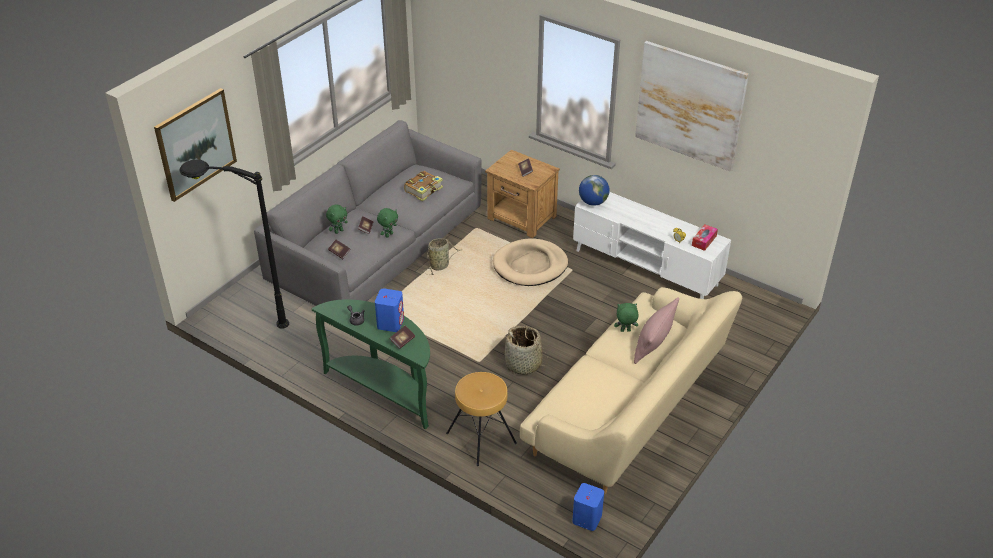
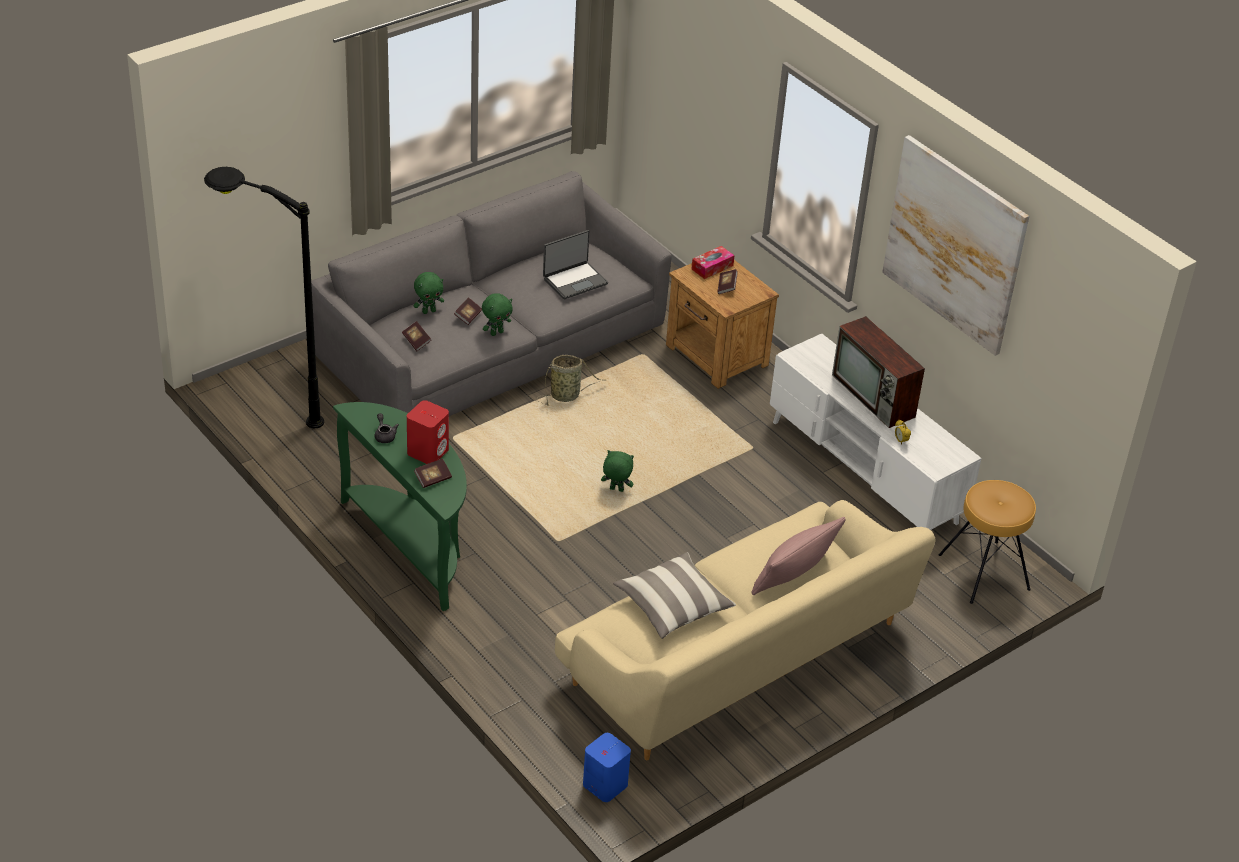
camera: 15 degrees right, 0 degrees up
picture [154,88,237,202] -> none
blue speaker [375,288,404,332] -> red speaker [407,400,449,464]
book [404,171,443,201] -> laptop [543,230,608,299]
brown stool [446,372,517,466] -> brown stool moved to [939,480,1036,604]
beige dog bed [493,238,568,286] -> none
basket [503,326,545,375] -> none
globe [579,175,610,206] -> none
green plush toy [614,303,638,332] -> green plush toy moved to [601,450,634,492]
tissue box [692,224,718,251] -> tissue box moved to [692,246,735,279]
none -> pillow [613,552,736,639]
none -> television [832,316,925,428]

